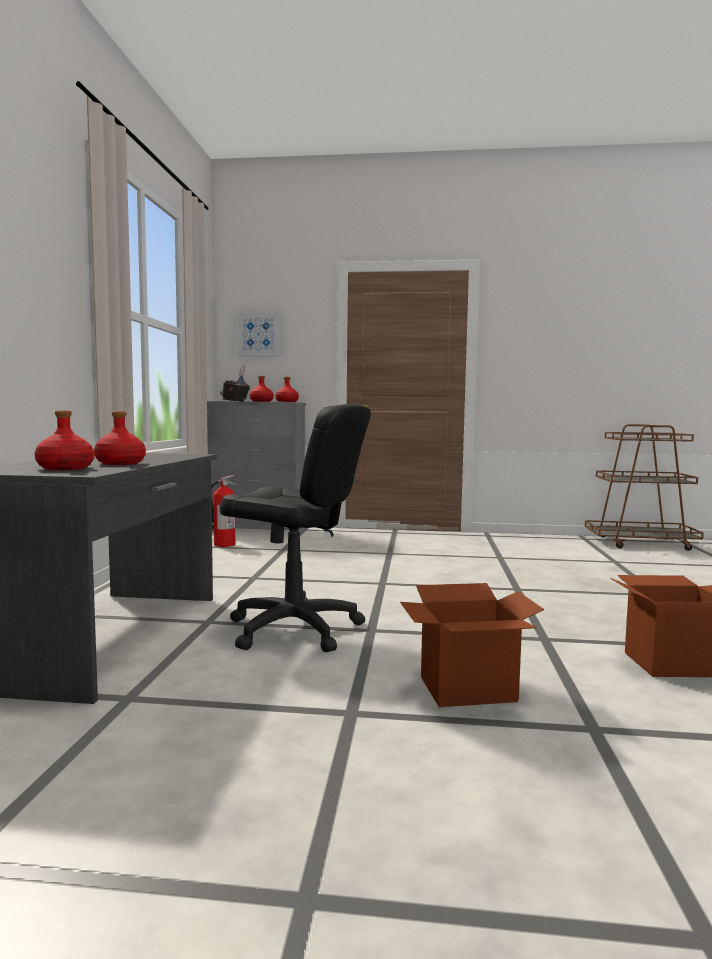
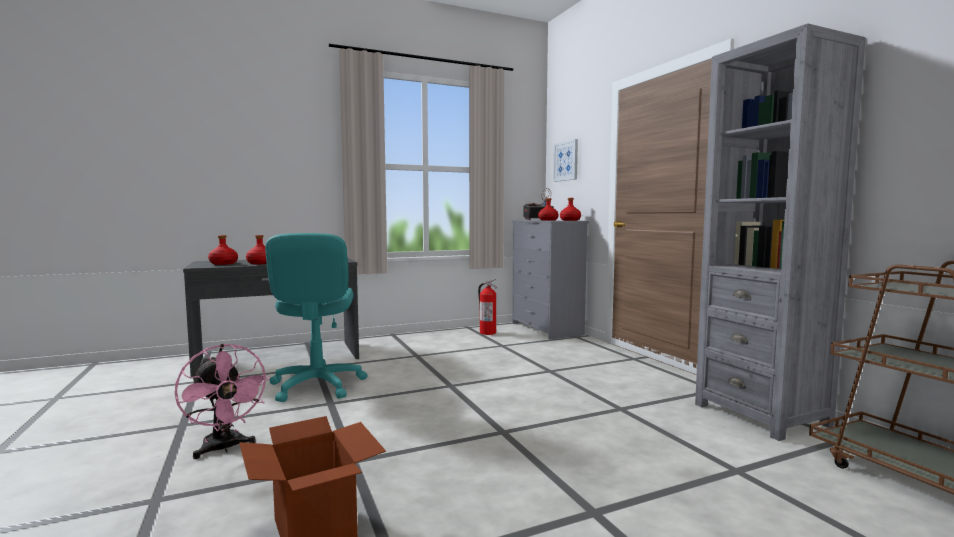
camera: 60 degrees right, 0 degrees up
black office chair [220,404,371,652] -> turquoise office chair [265,233,368,402]
cardboard box [400,583,544,707] -> pink fan [175,344,270,459]
none -> grey bookcase [695,24,866,441]

